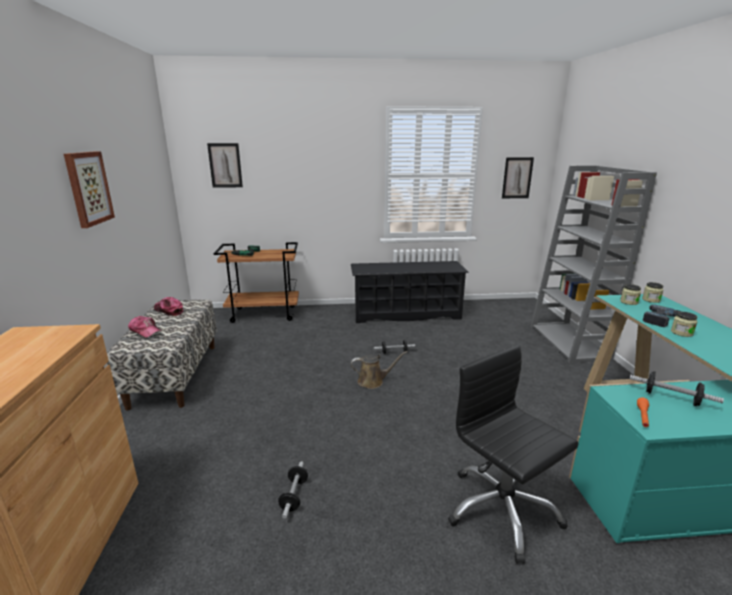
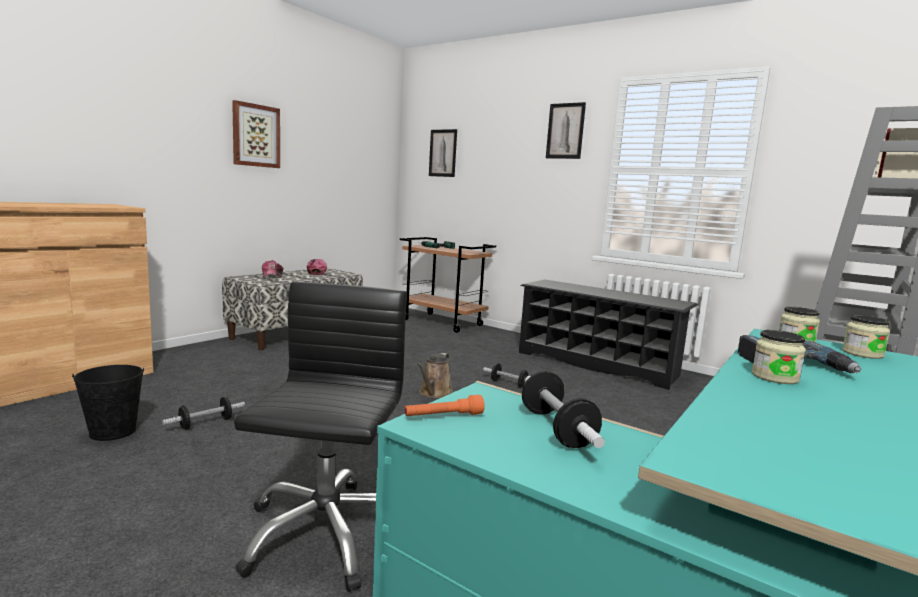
camera: 40 degrees right, 10 degrees down
brown watering can [351,351,408,389] -> brown watering can turned 75 degrees clockwise [417,353,453,398]
picture [502,157,534,198] -> picture moved to [546,102,586,159]
none -> black bucket [72,365,144,441]

